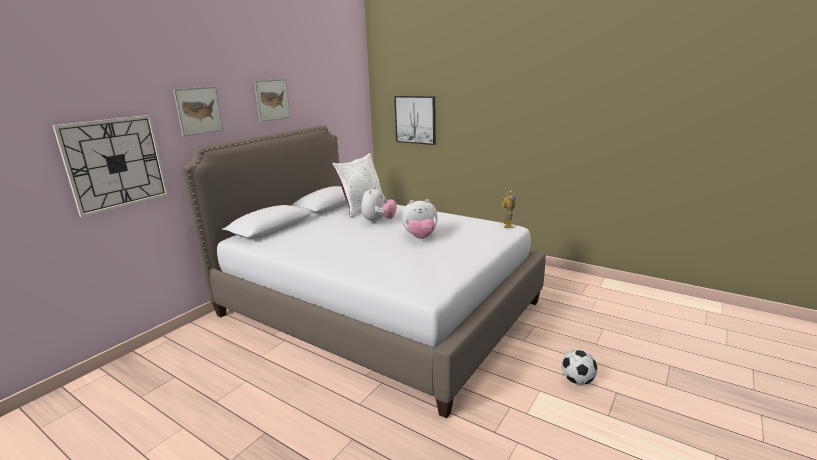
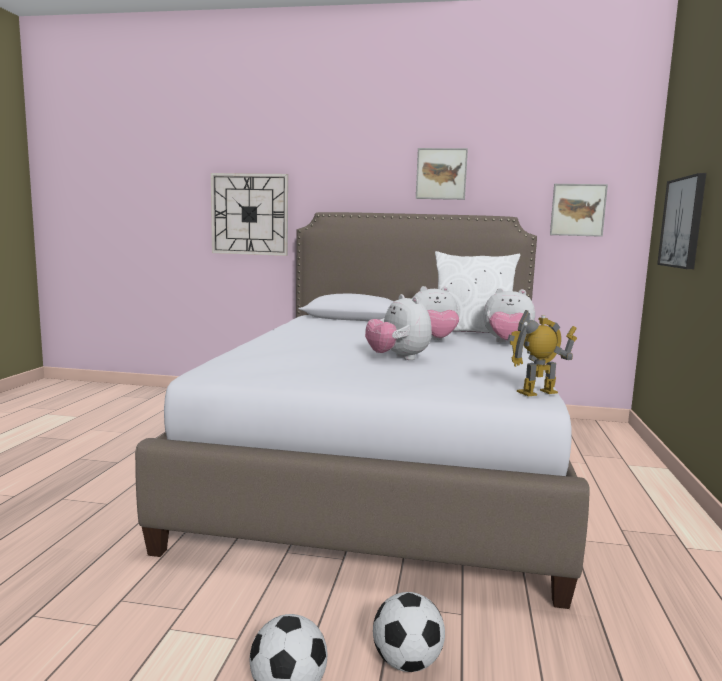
camera: 65 degrees right, 10 degrees down
picture [173,86,223,137] -> picture moved to [550,184,608,237]
none -> football [373,592,445,672]
none -> plush toy [483,288,535,343]

